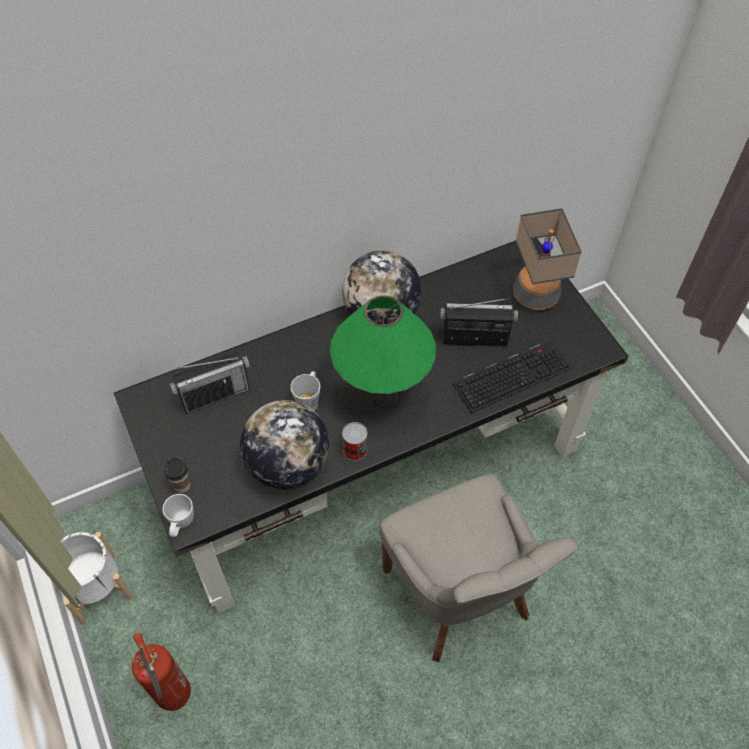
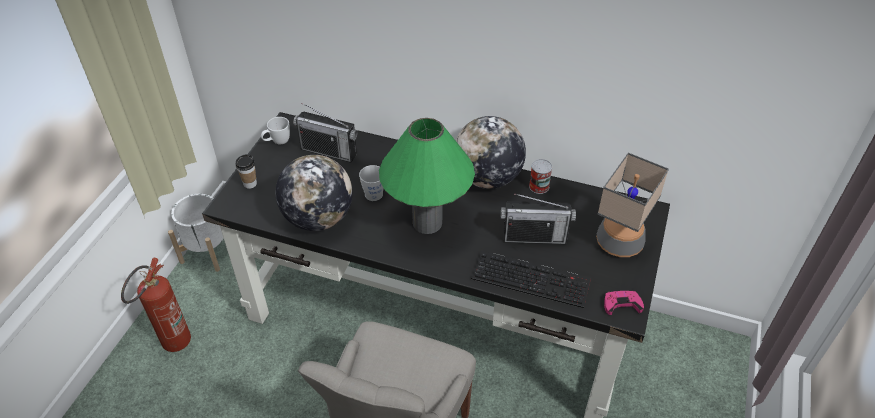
camera: 45 degrees right, 10 degrees down
white mug [163,494,194,537] -> white mug moved to [261,117,290,144]
can [342,422,368,461] -> can moved to [529,159,552,194]
radio [440,298,518,346] -> radio turned 135 degrees clockwise [501,193,576,244]
none -> pink game controller [604,290,644,315]

